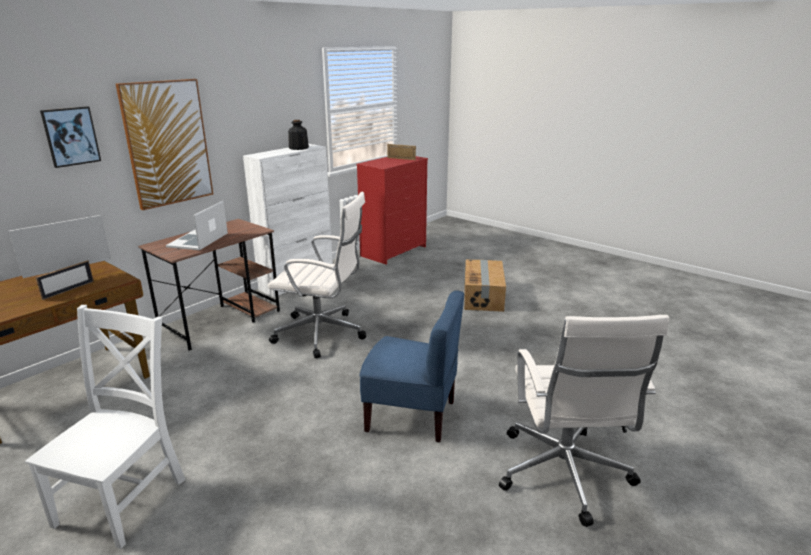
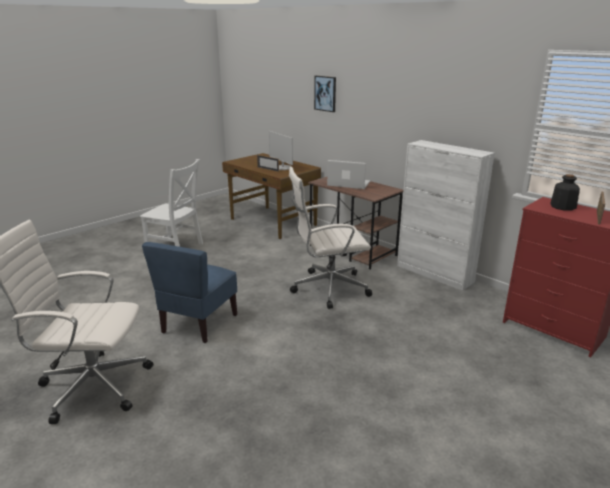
camera: 95 degrees right, 0 degrees up
picture [116,79,213,210] -> none
white office chair [268,192,366,358] -> white office chair turned 60 degrees clockwise [289,167,372,309]
bottle [288,120,309,150] -> bottle moved to [550,174,580,211]
cardboard box [464,260,506,312] -> none

